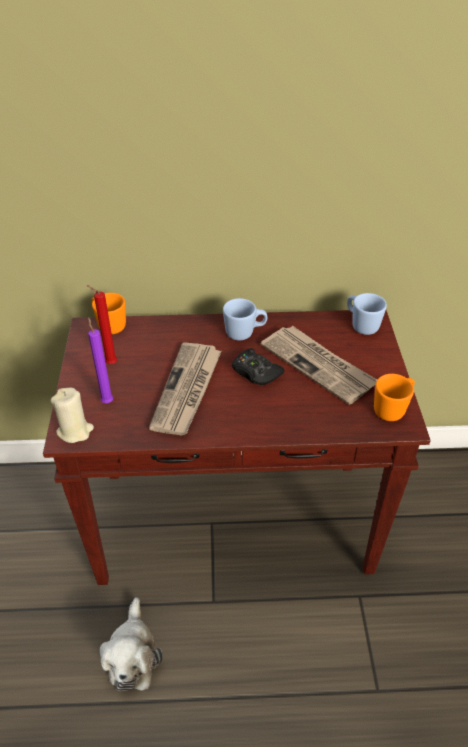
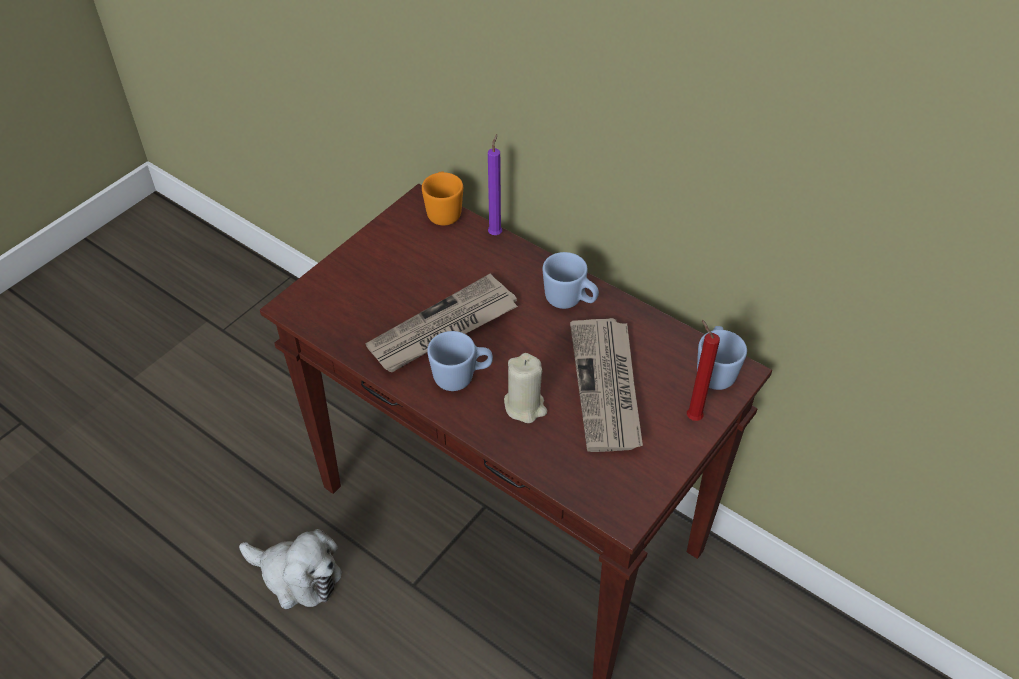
camera: 40 degrees right, 5 degrees up
beige candle [51,388,94,443] -> beige candle moved to [504,353,547,423]
red candle [87,285,117,364] -> red candle moved to [687,320,720,421]
purple candle [88,317,113,403] -> purple candle moved to [488,134,502,235]
plush toy [100,597,163,691] -> plush toy turned 105 degrees counterclockwise [239,529,342,609]
black game controller [232,348,285,385] -> none
orange mug [374,374,415,421] -> none
none -> blue mug [427,331,493,391]

